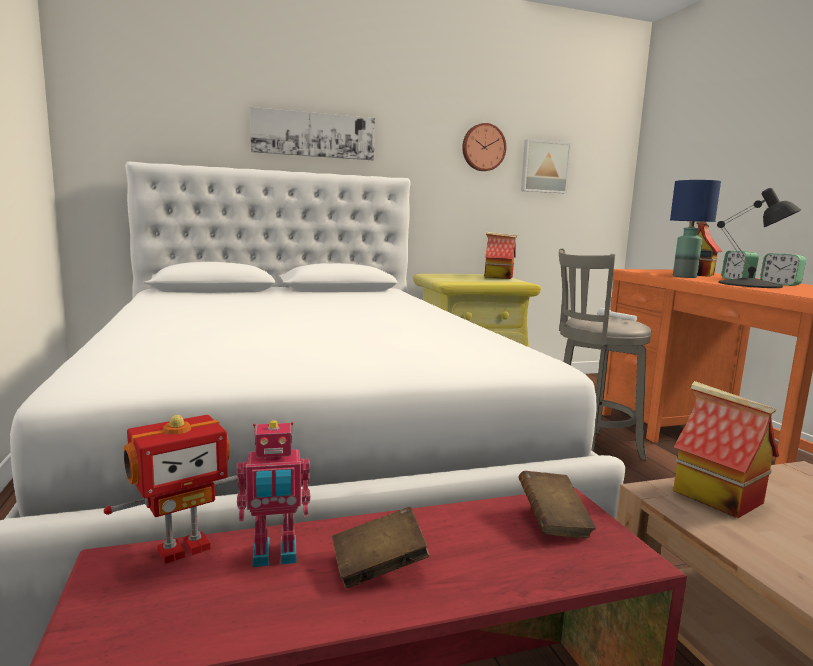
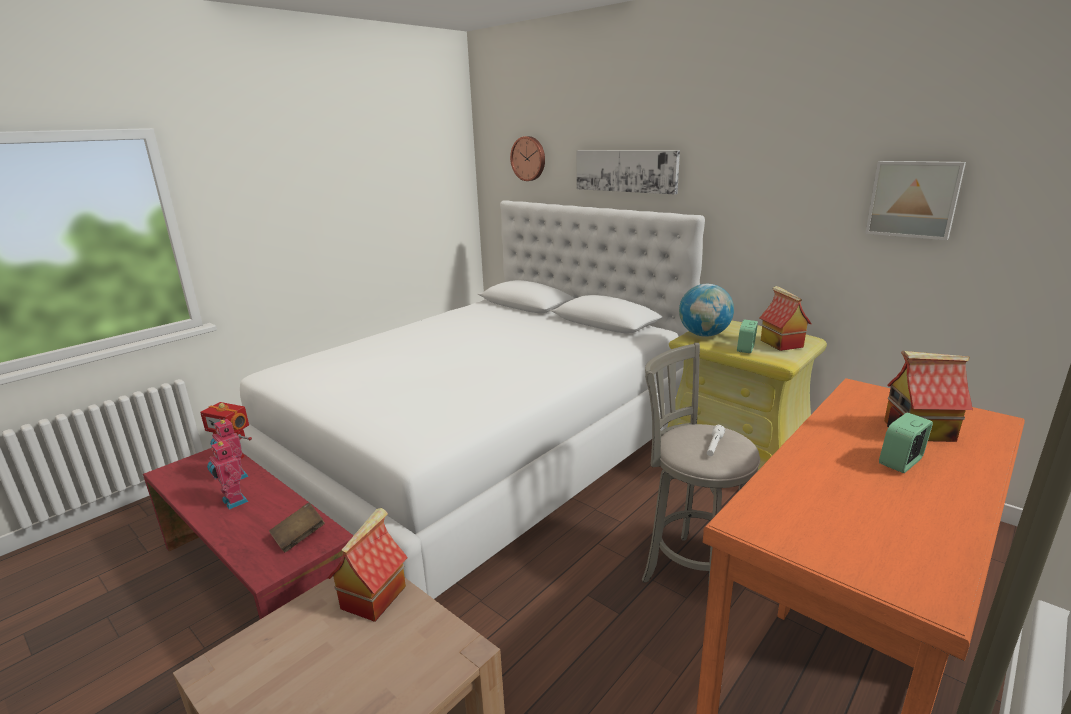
camera: 60 degrees right, 10 degrees up
brown book [332,507,430,588] -> toy robot [207,440,248,509]
wall clock [462,123,506,171] -> wall clock moved to [510,136,545,181]
blue table lamp [670,180,721,278] -> none
black table lamp [717,188,801,288] -> none
alarm clock [760,253,806,286] -> alarm clock moved to [737,319,758,353]
none -> globe [679,284,734,337]

